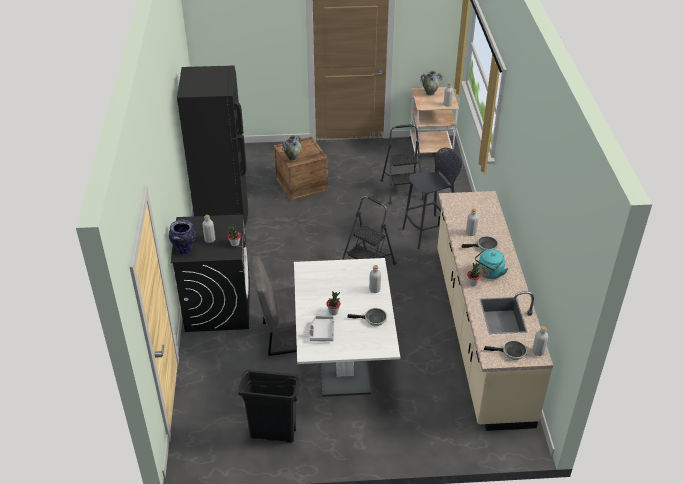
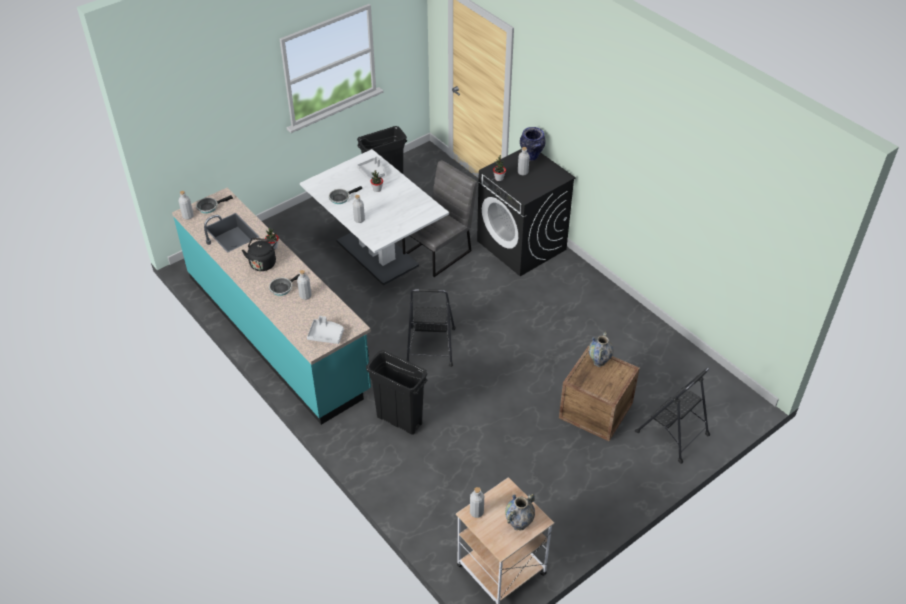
camera: 145 degrees right, 5 degrees up
black fridge [177,65,248,226] -> none
black step ladder [380,125,424,205] -> black step ladder moved to [635,367,710,464]
grey stool [402,148,463,249] -> black trash can [366,350,428,434]
beige counter [437,191,553,431] -> turquoise counter [172,188,371,425]
turquoise kettle [475,249,508,279] -> black kettle [242,238,277,271]
none -> grey tray [307,316,344,344]

